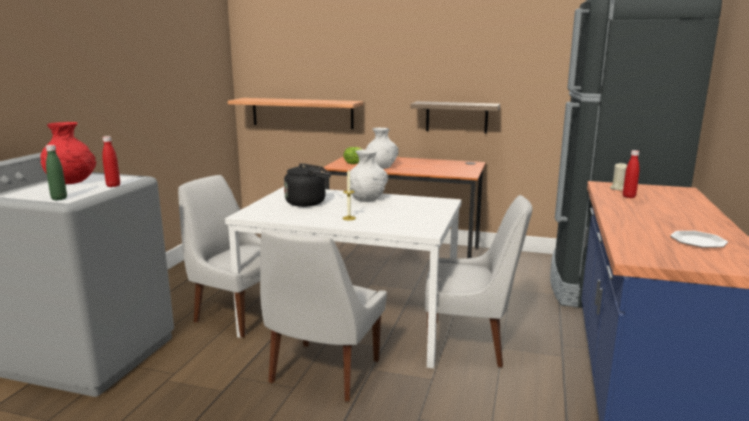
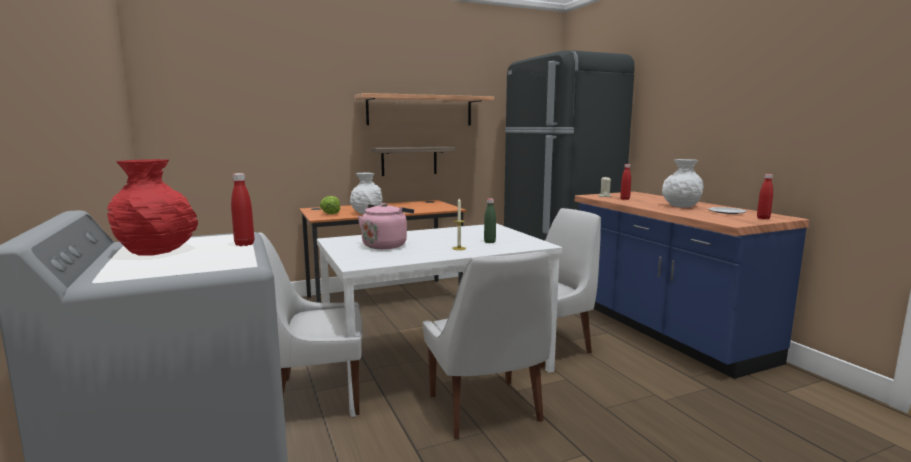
camera: 40 degrees left, 5 degrees down
green bottle [46,145,67,200] -> green bottle moved to [484,198,496,243]
shelf [228,98,363,129] -> shelf moved to [355,93,494,126]
black kettle [284,163,331,207] -> pink kettle [358,203,414,249]
white vase [350,149,388,202] -> white vase moved to [662,159,704,208]
none -> red bottle [757,174,773,219]

